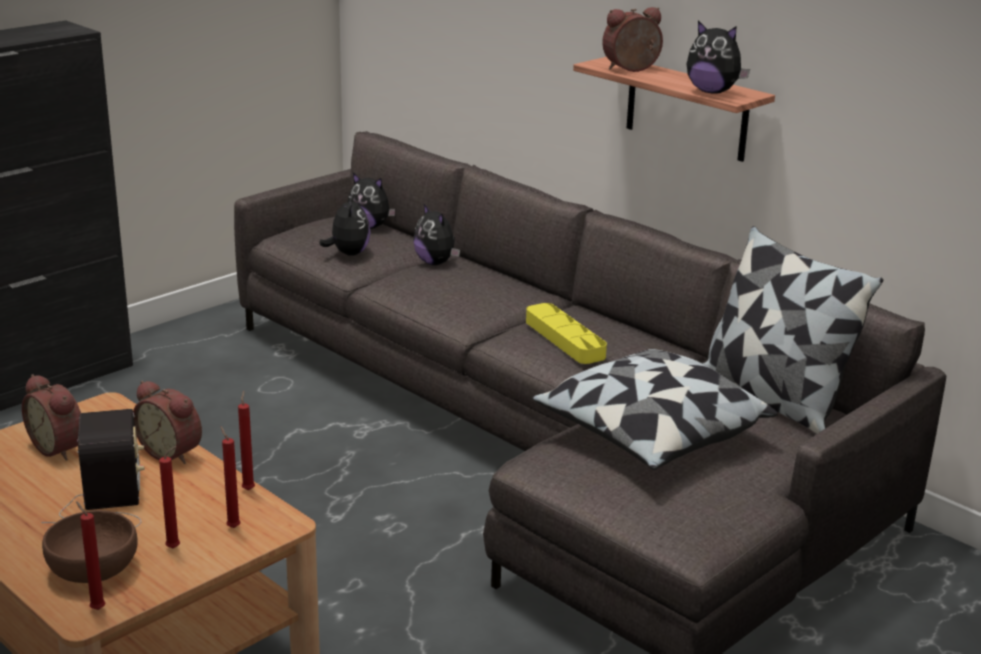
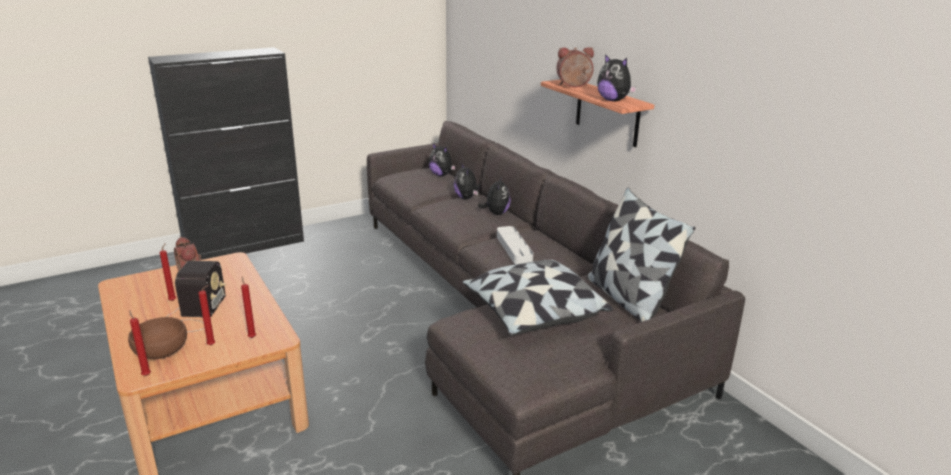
camera: 15 degrees right, 0 degrees up
alarm clock [133,381,202,464] -> none
red candle [238,391,255,490] -> red candle moved to [160,243,176,301]
plush toy [319,194,371,256] -> plush toy moved to [478,176,511,215]
yellow tray [526,303,607,364] -> grey tray [497,226,533,264]

